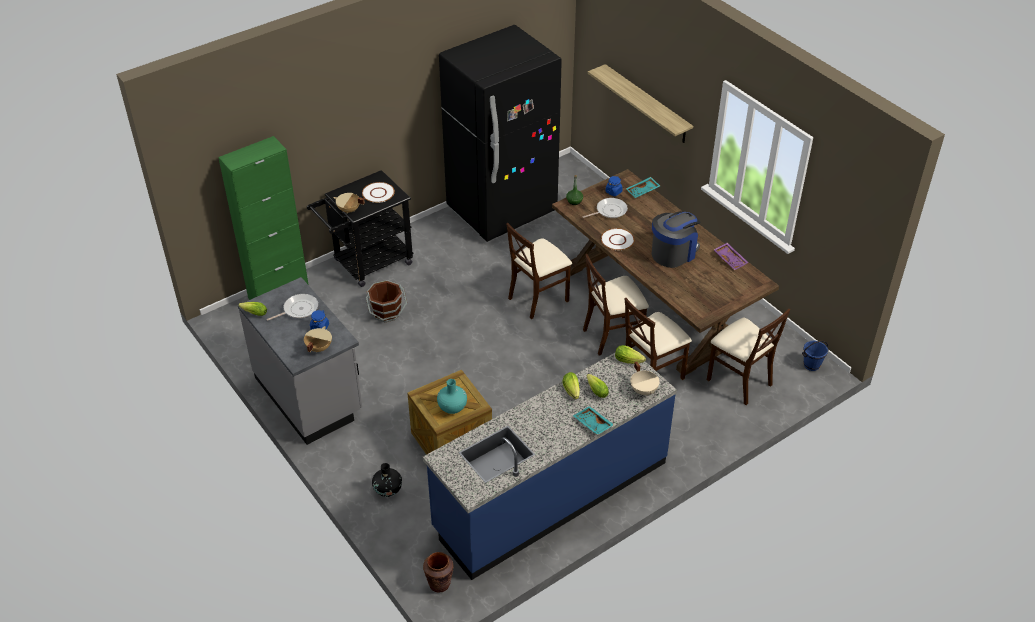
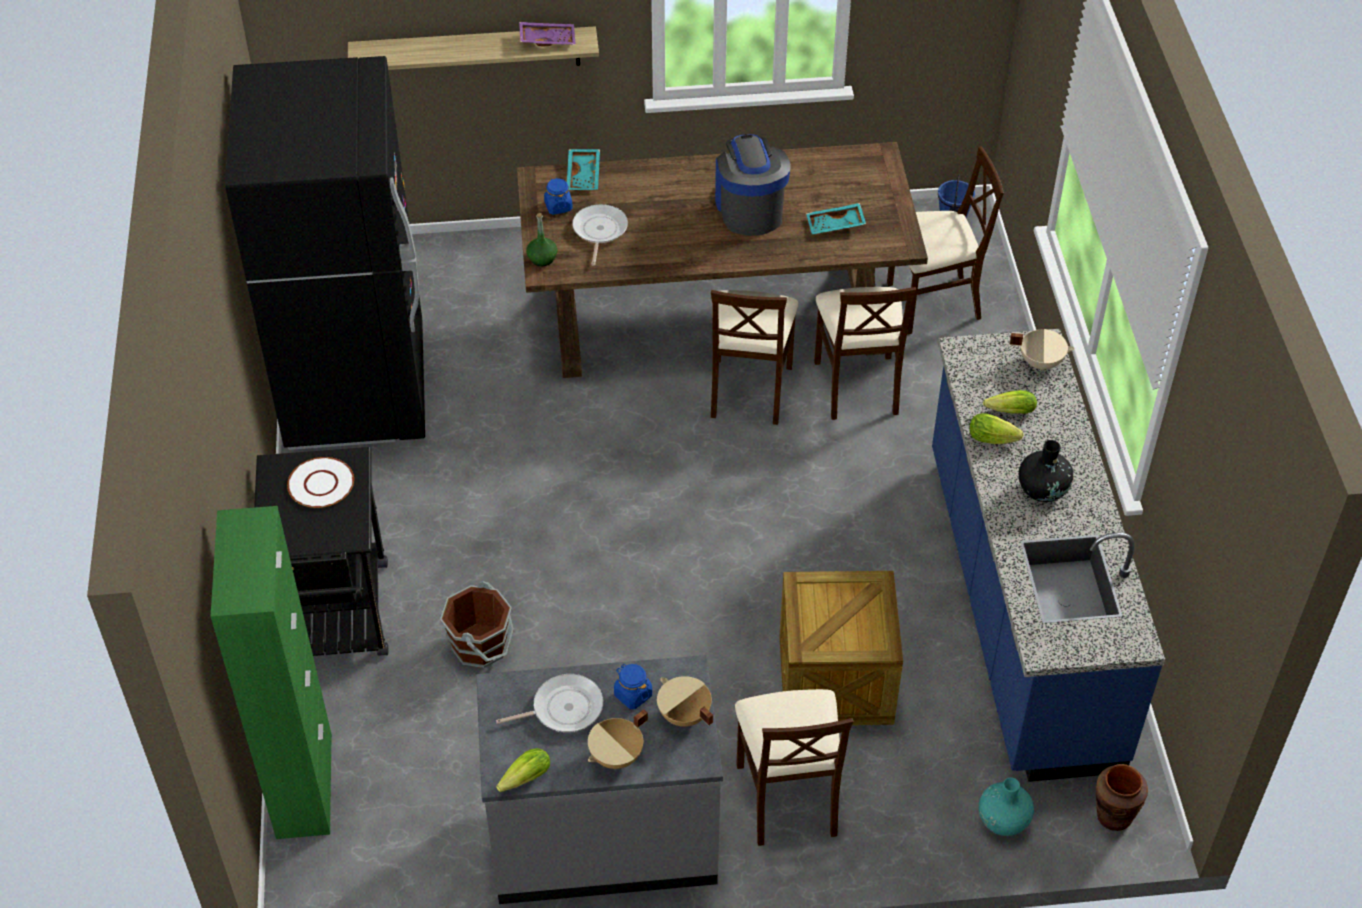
camera: 60 degrees left, 5 degrees up
frying pan [267,294,318,321] -> frying pan turned 75 degrees clockwise [496,674,603,732]
beige cooking pot [334,193,365,214] -> beige cooking pot moved to [588,709,648,769]
black vase [372,463,402,497] -> black vase moved to [1019,440,1074,502]
turquoise vase [437,379,467,414] -> turquoise vase moved to [979,777,1034,836]
beige chair [506,223,572,319] -> beige chair moved to [735,689,853,846]
turquoise tray [573,406,614,435] -> turquoise tray moved to [806,203,866,234]
white plate [601,228,635,250] -> none
lettuce [615,345,646,364] -> none
purple tray [714,243,749,270] -> purple tray moved to [519,22,576,46]

